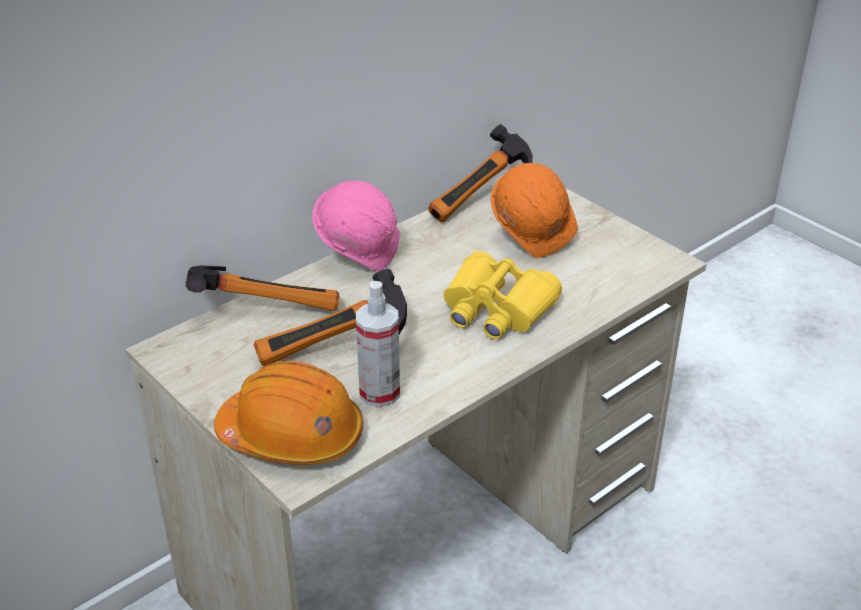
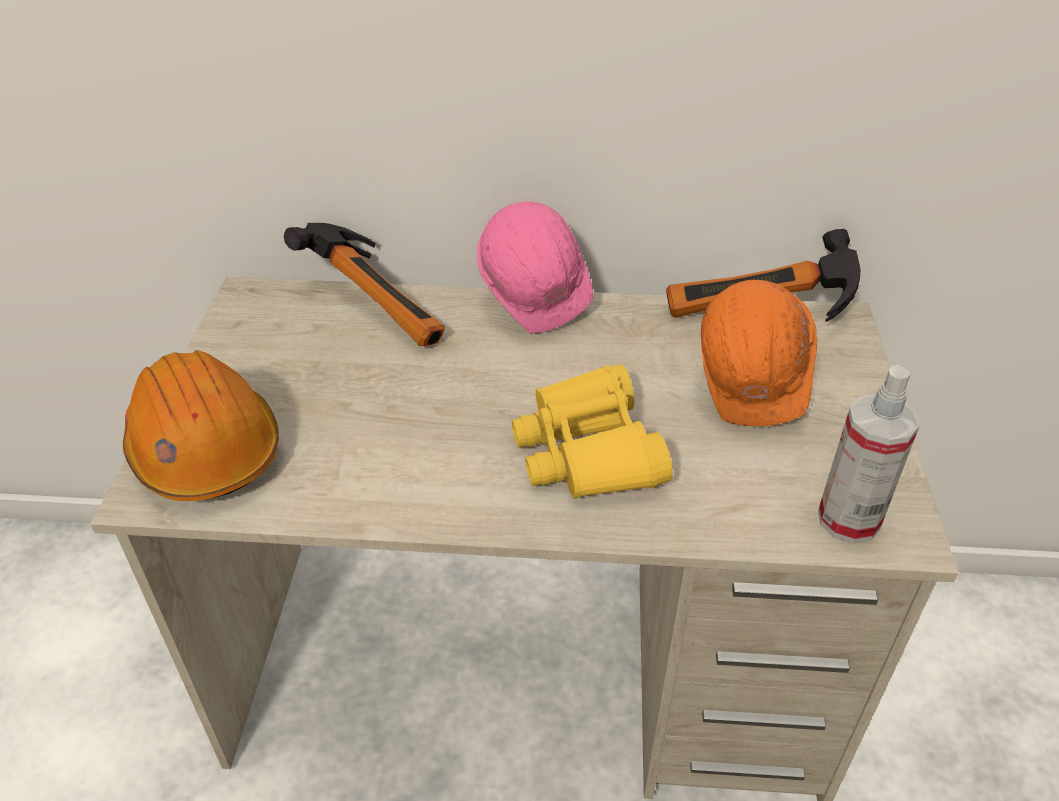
camera: 45 degrees right, 5 degrees up
hammer [253,269,407,366] -> none
spray bottle [356,281,400,407] -> spray bottle moved to [818,365,920,544]

